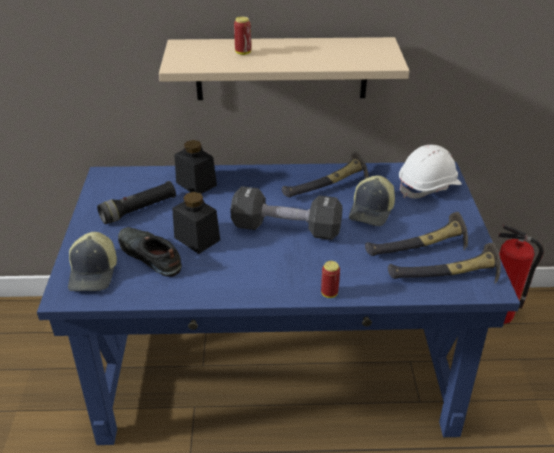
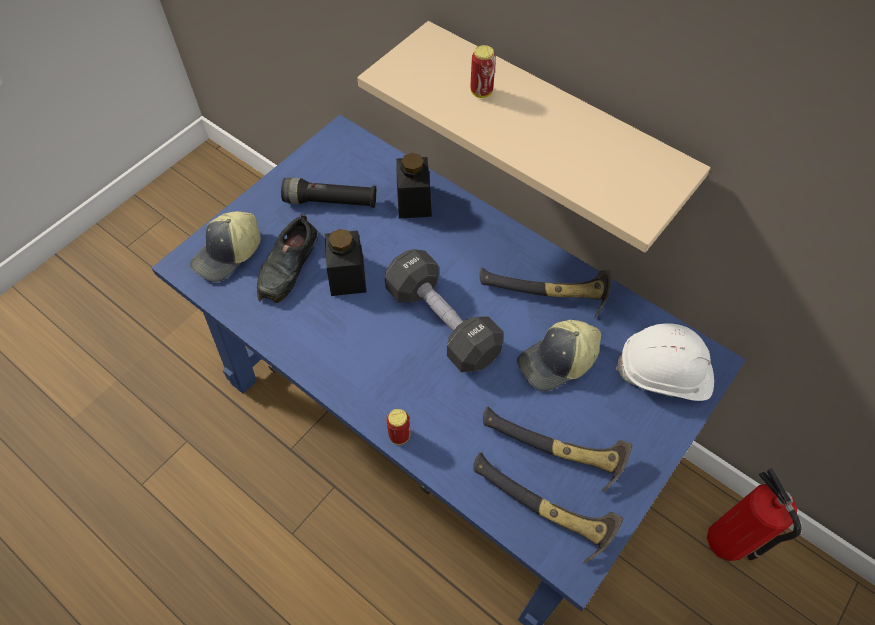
camera: 40 degrees right, 20 degrees up
black shoe [118,227,182,277] -> black shoe turned 150 degrees counterclockwise [257,214,318,303]

